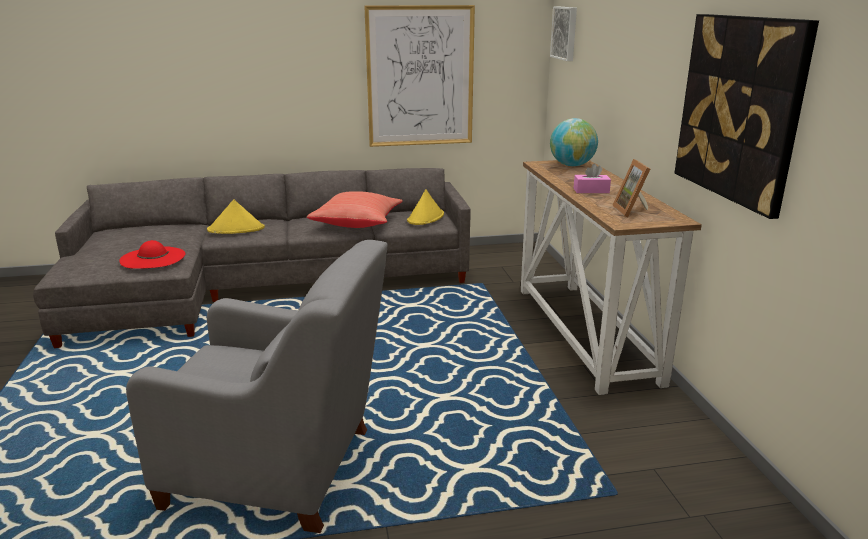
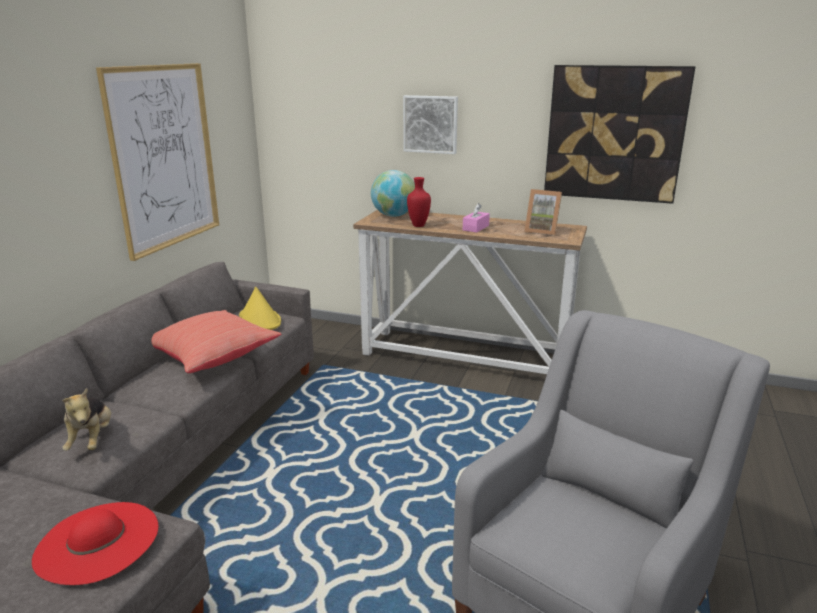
camera: 60 degrees left, 0 degrees up
yellow hat [207,199,265,234] -> plush toy [63,389,111,451]
picture [550,7,577,61] -> picture moved to [403,95,458,154]
none -> red vase [407,177,431,227]

